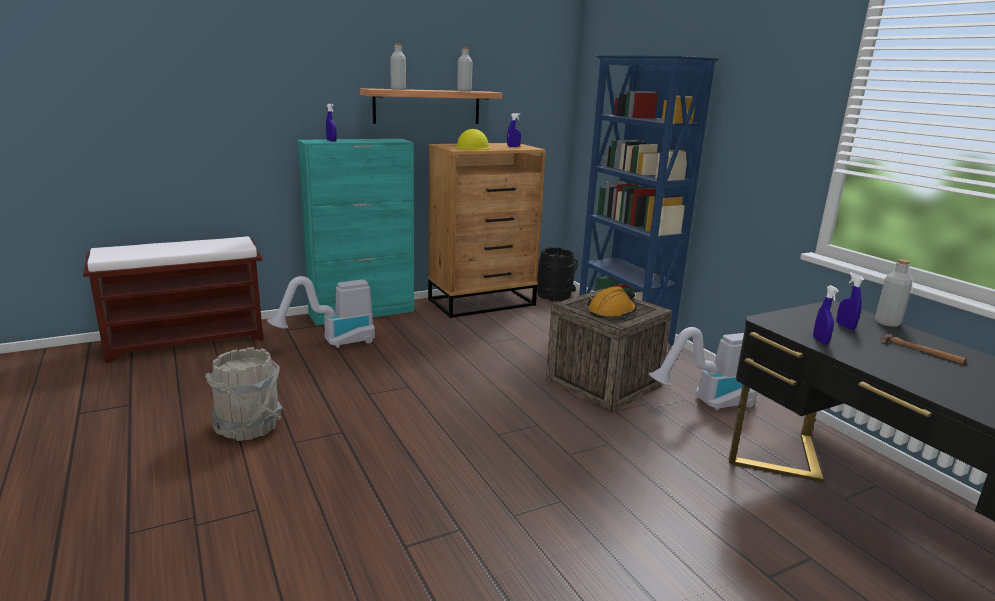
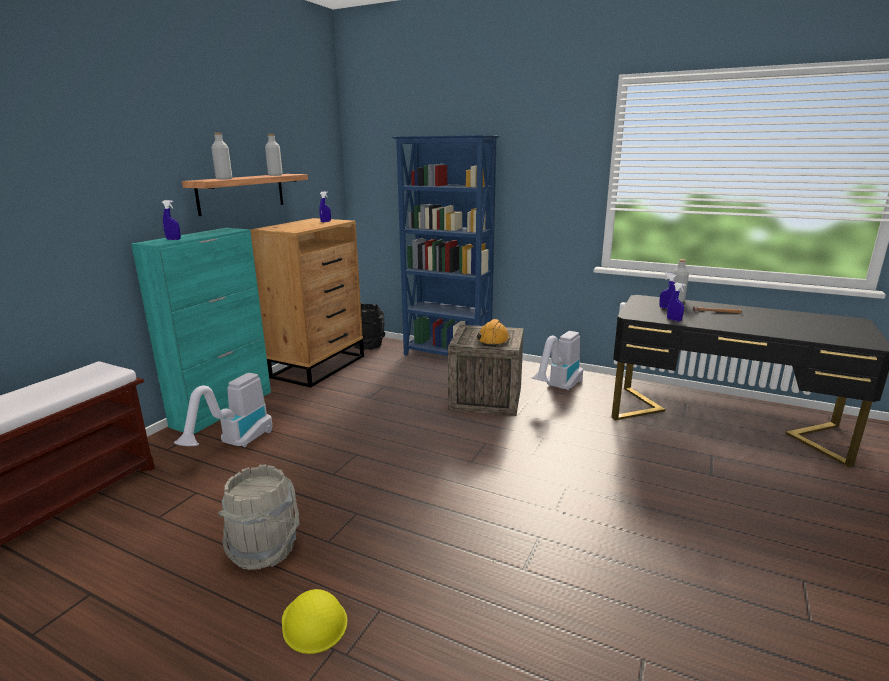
camera: 35 degrees left, 0 degrees up
yellow hard hat [455,129,490,150] -> yellow hard hat moved to [282,589,347,654]

